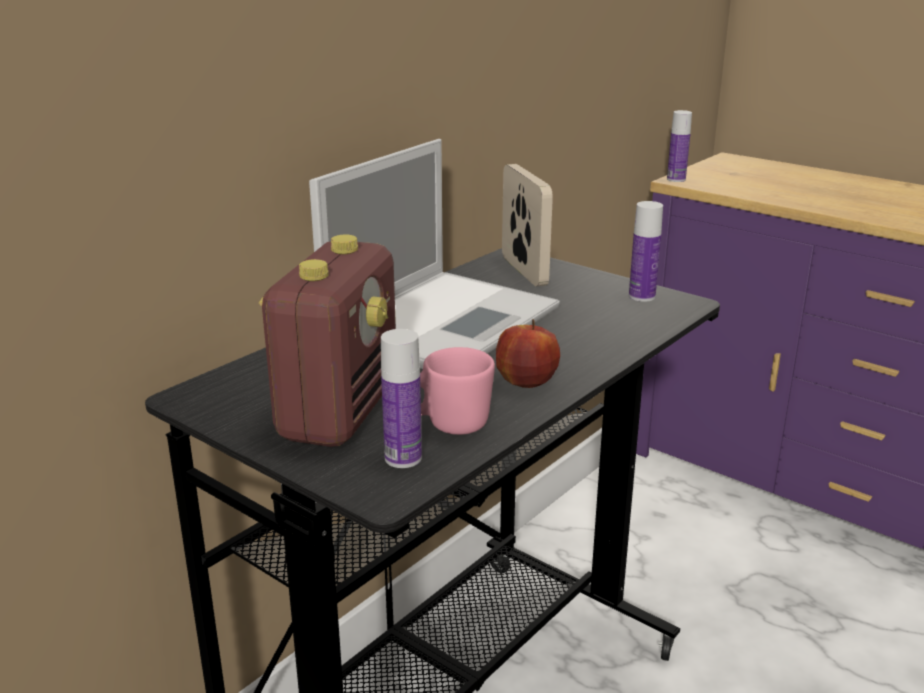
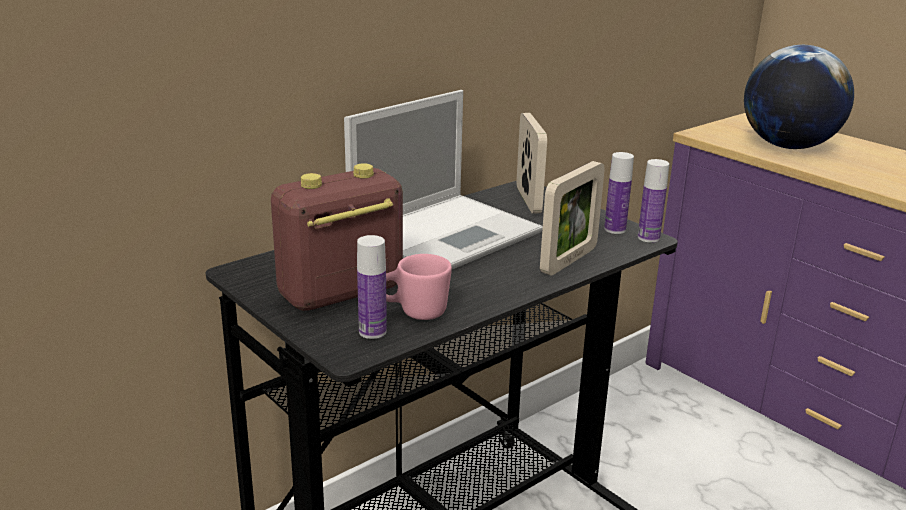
camera: 10 degrees right, 0 degrees up
radio [259,234,396,447] -> radio turned 150 degrees counterclockwise [271,163,403,311]
apple [496,319,560,388] -> none
bottle [667,110,692,182] -> bottle moved to [638,159,669,243]
none -> picture frame [540,161,605,276]
none -> globe [744,45,854,149]

